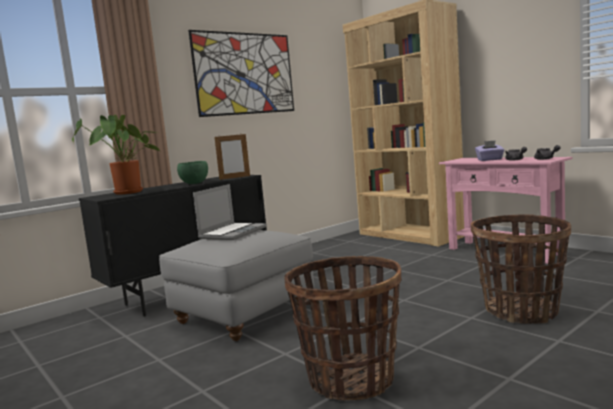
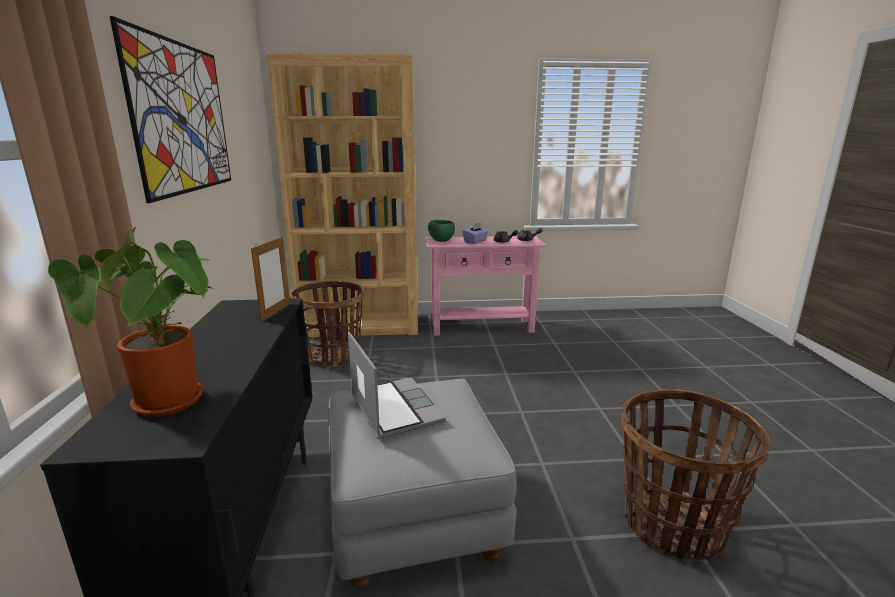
camera: 55 degrees left, 10 degrees up
green bowl [177,161,208,184] -> green bowl moved to [428,220,455,242]
basket [471,215,571,324] -> basket moved to [290,281,364,367]

